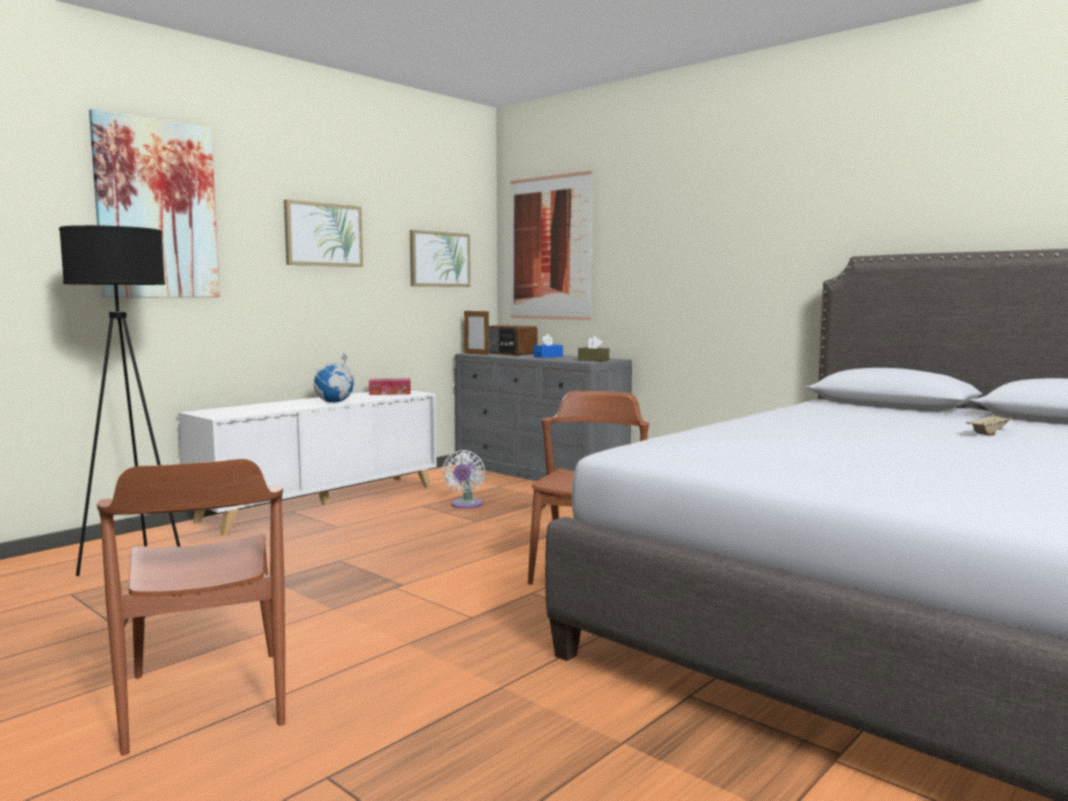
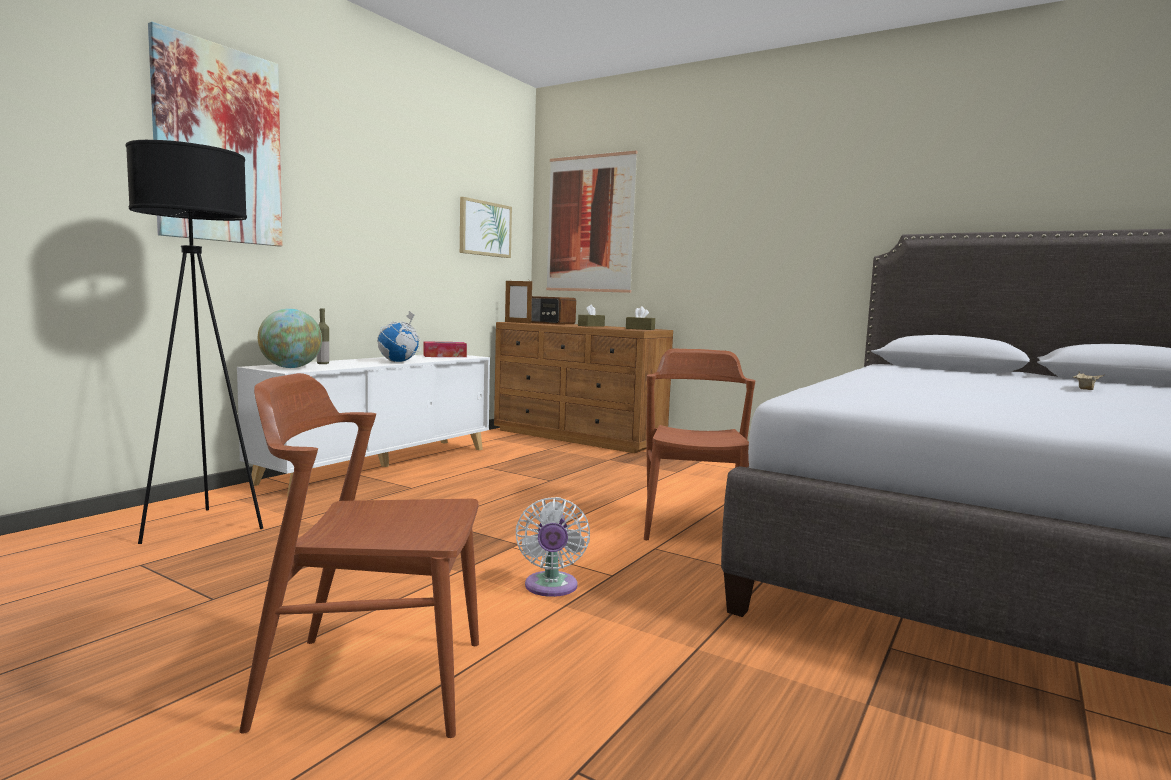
camera: 10 degrees left, 0 degrees up
brown chair [97,459,285,756] -> brown chair turned 120 degrees clockwise [239,373,479,738]
picture [284,199,363,267] -> none
white fan [442,450,485,509] -> white fan moved to [515,497,590,597]
grey dresser [455,353,632,481] -> brown dresser [494,322,673,453]
blue tissue box [534,334,563,358] -> brown tissue box [578,304,605,327]
none -> globe [258,309,322,368]
none -> bottle [317,308,329,364]

